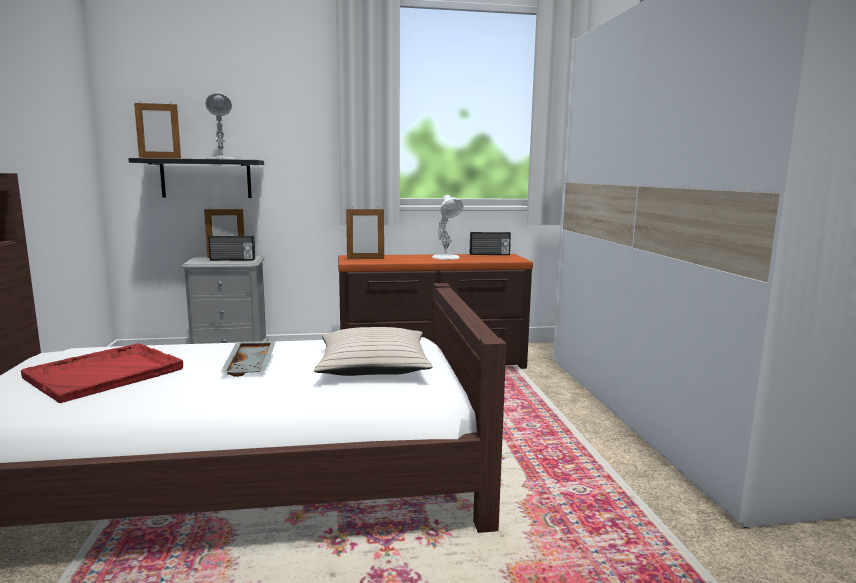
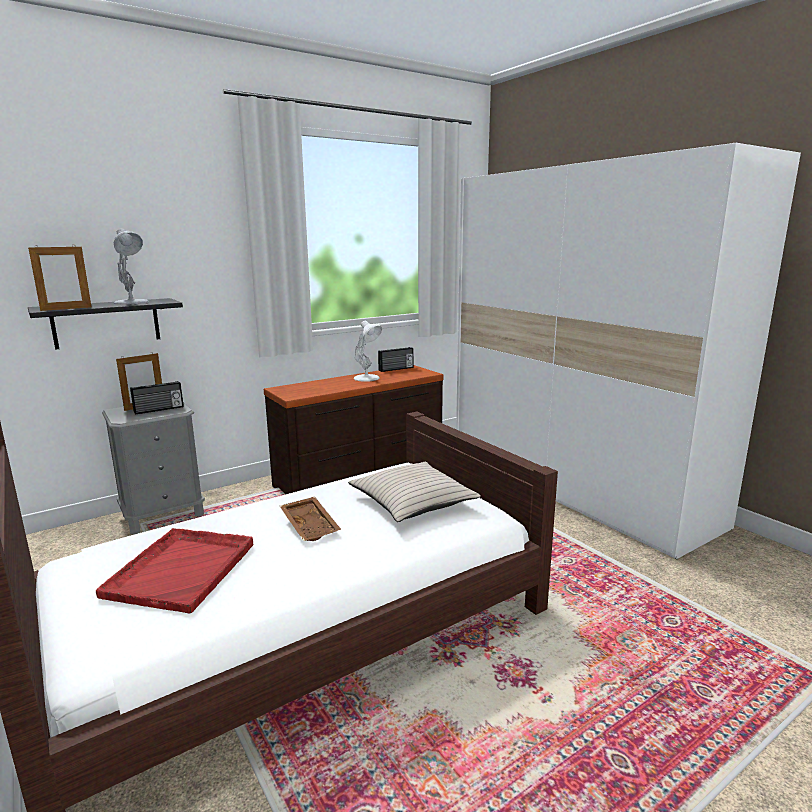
camera: 25 degrees left, 5 degrees up
grey tray [220,341,276,377] -> brown tray [280,497,341,541]
picture frame [346,207,384,259] -> none

